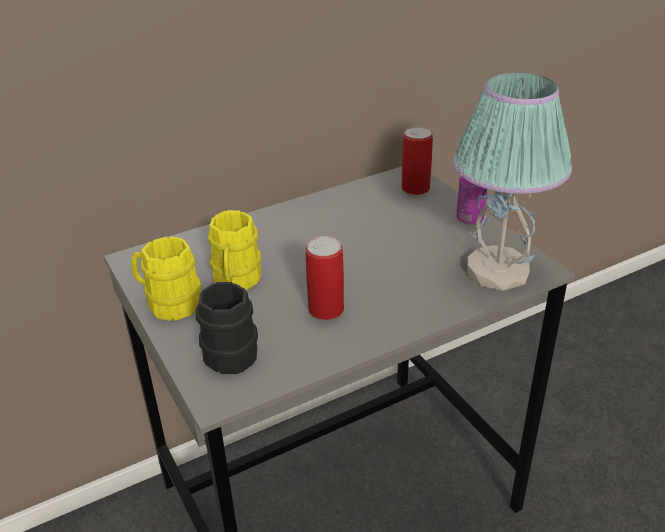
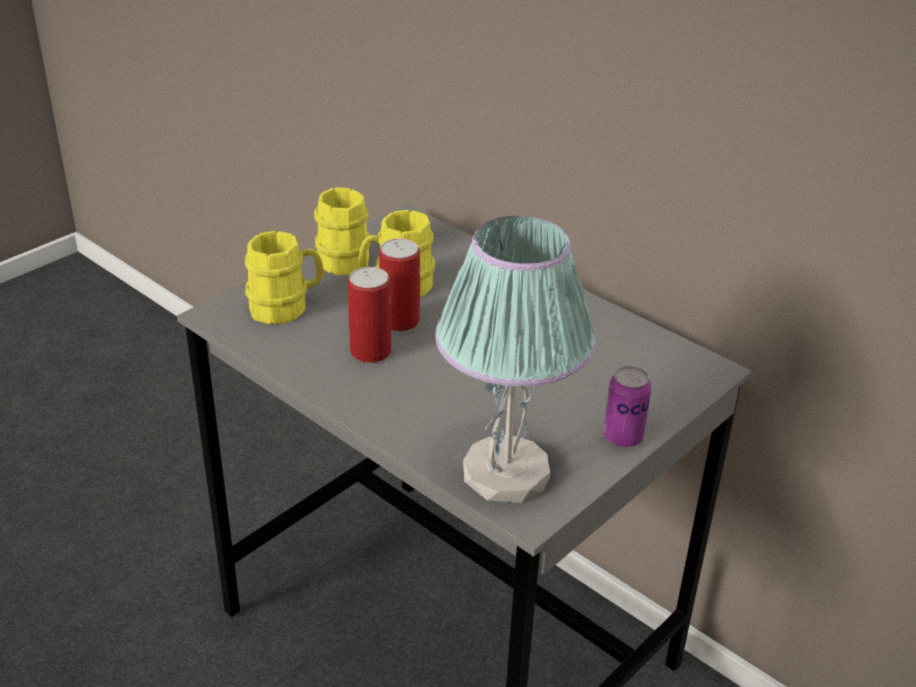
camera: 70 degrees right, 0 degrees up
black mug [195,282,258,374] -> yellow mug [245,231,324,325]
can [401,126,433,195] -> can moved to [379,238,420,331]

